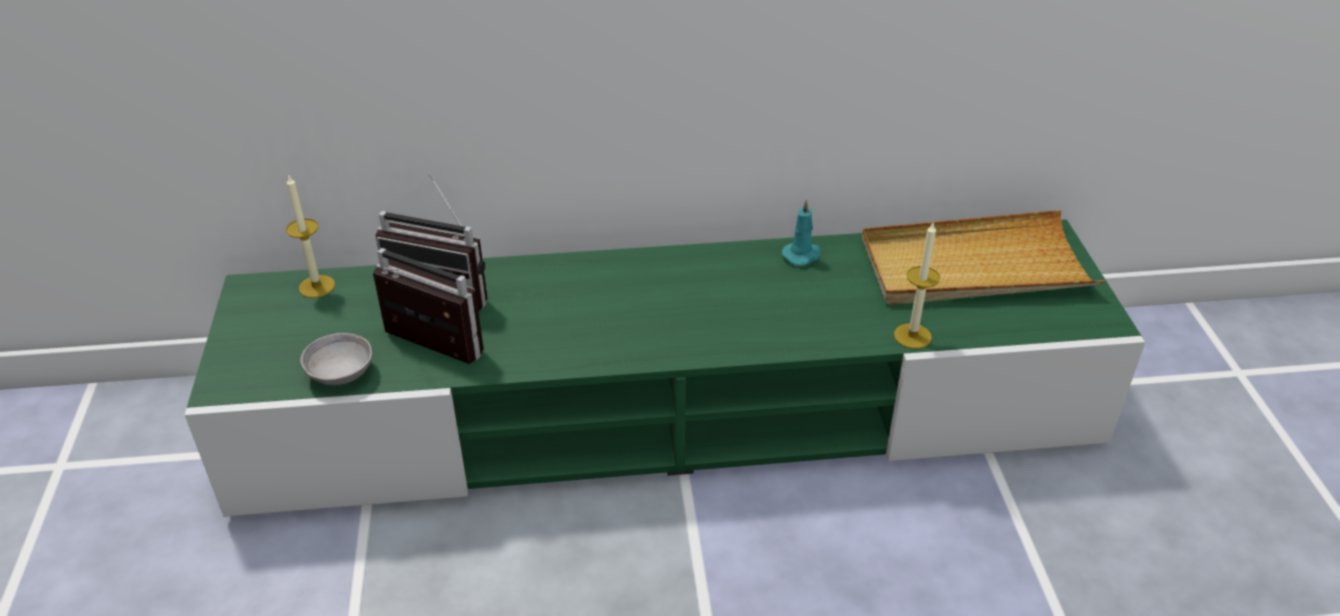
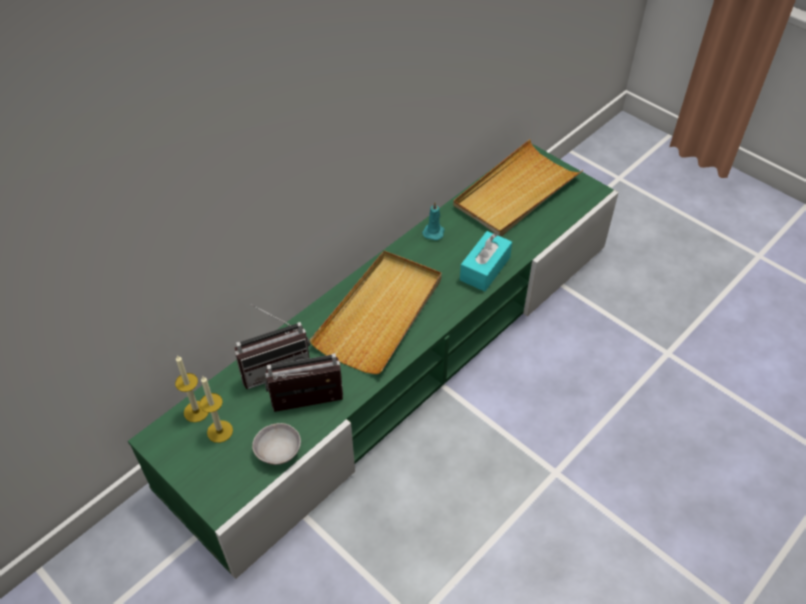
camera: 40 degrees left, 10 degrees up
candle [894,221,940,349] -> candle moved to [199,376,233,443]
none -> beige tray [309,251,442,374]
none -> turquoise tissue box [460,231,512,292]

